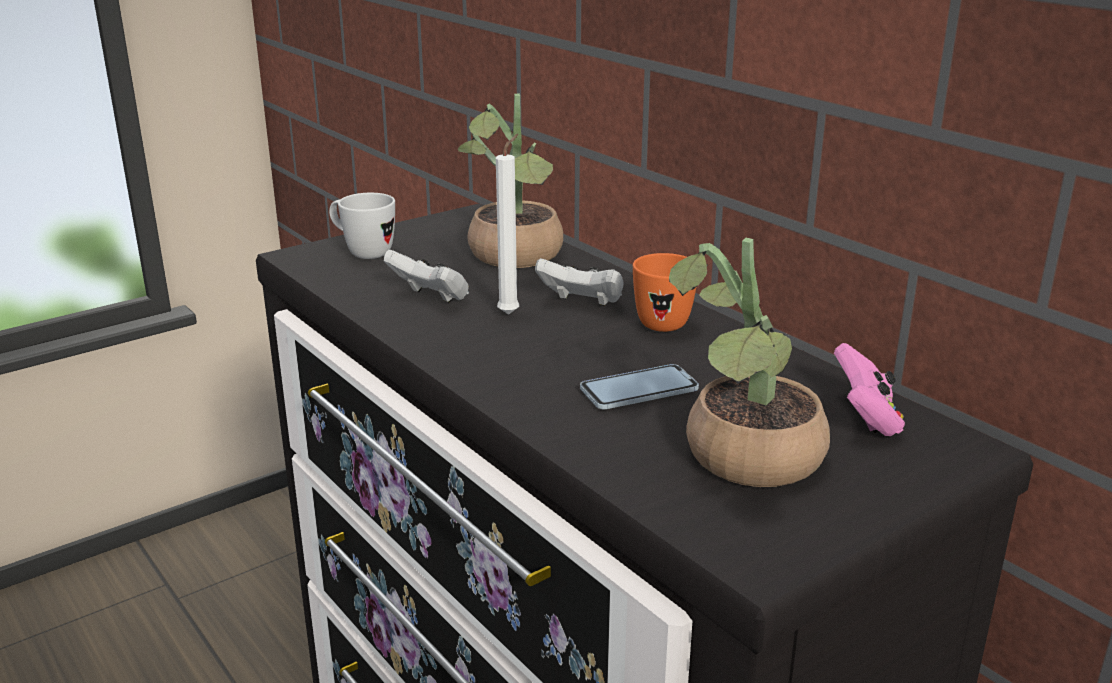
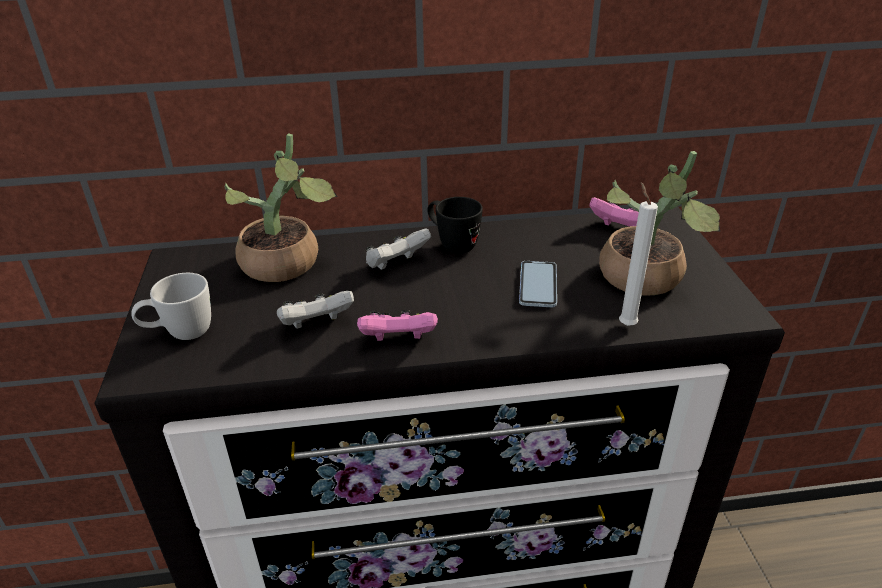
camera: 60 degrees left, 10 degrees up
white candle [496,134,519,315] -> white candle moved to [619,182,658,326]
orange mug [633,253,696,332] -> black mug [427,197,483,254]
none -> pink game controller [357,310,438,341]

